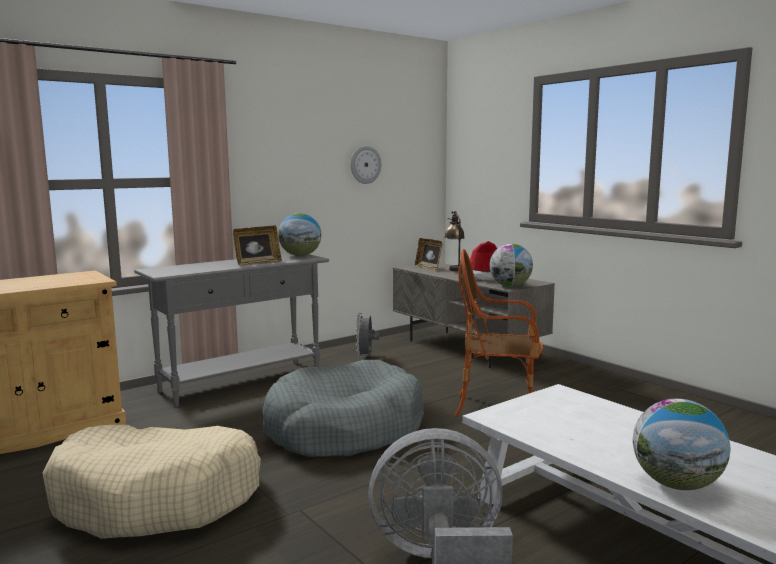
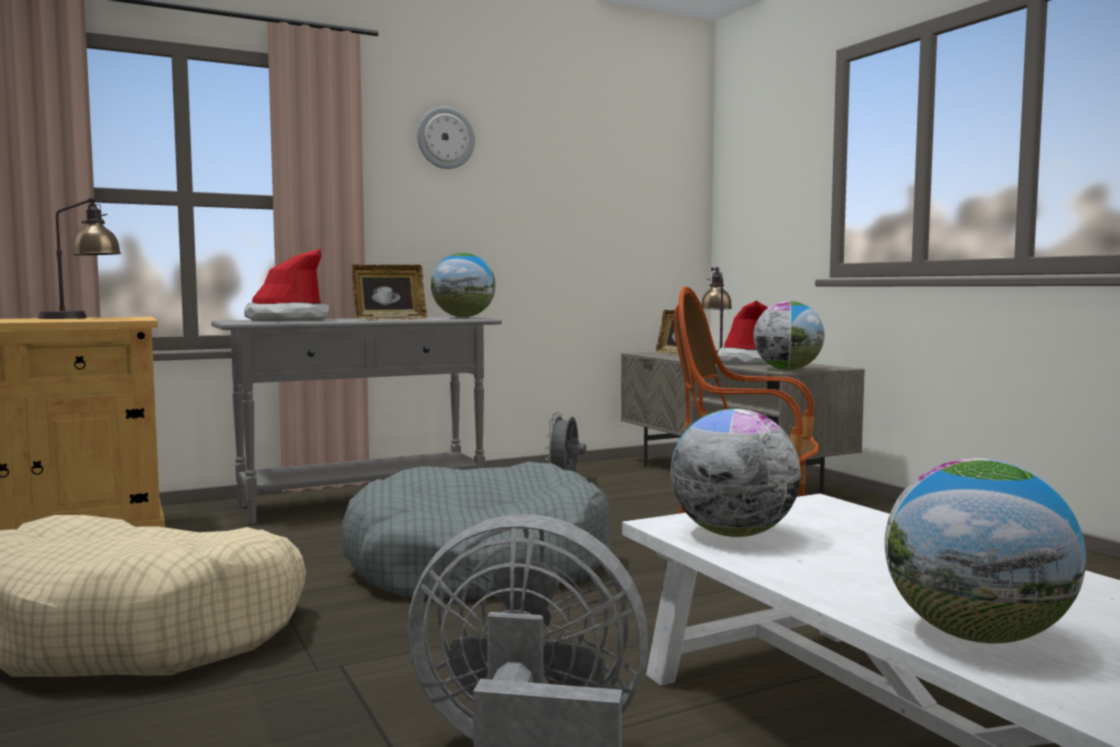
camera: 10 degrees right, 5 degrees down
wall clock [351,146,381,184] -> wall clock moved to [417,106,475,169]
none -> table lamp [38,197,122,319]
none -> hat [244,249,329,321]
none -> globe [671,409,801,537]

